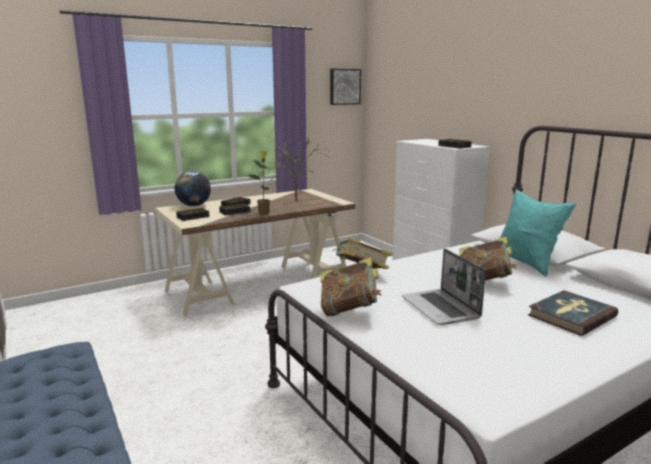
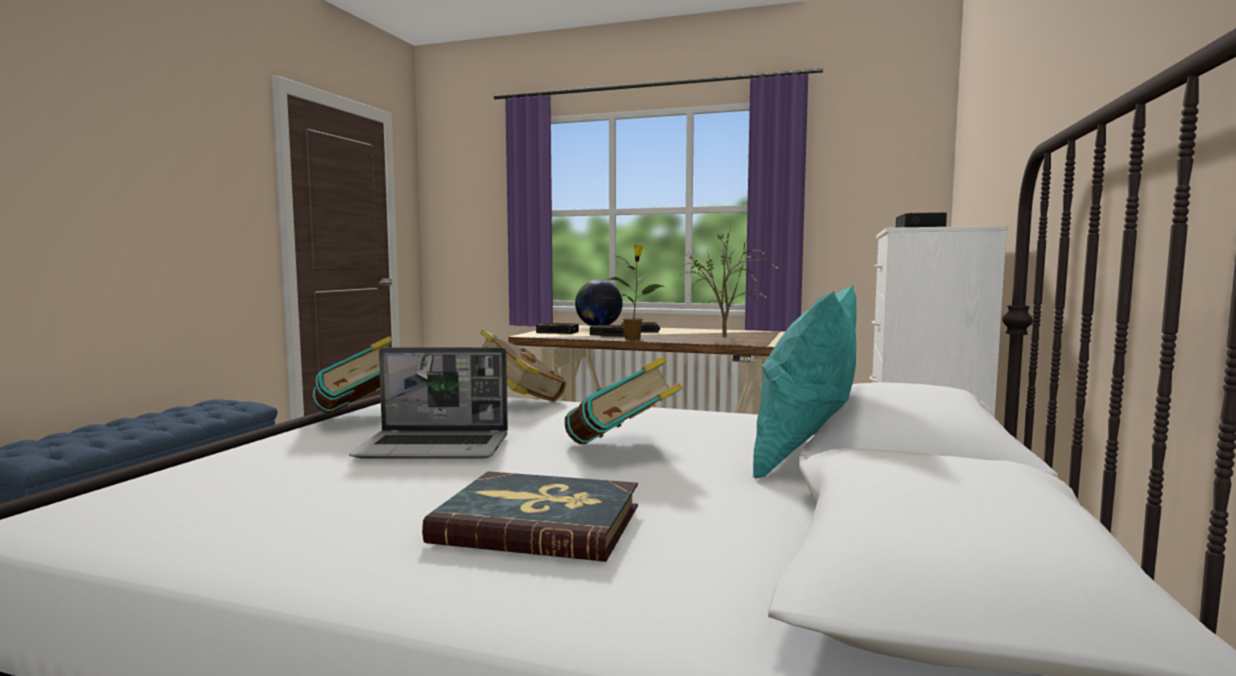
camera: 50 degrees right, 10 degrees down
picture [330,69,361,105] -> none
laptop [402,248,486,325] -> laptop turned 120 degrees counterclockwise [349,347,508,459]

